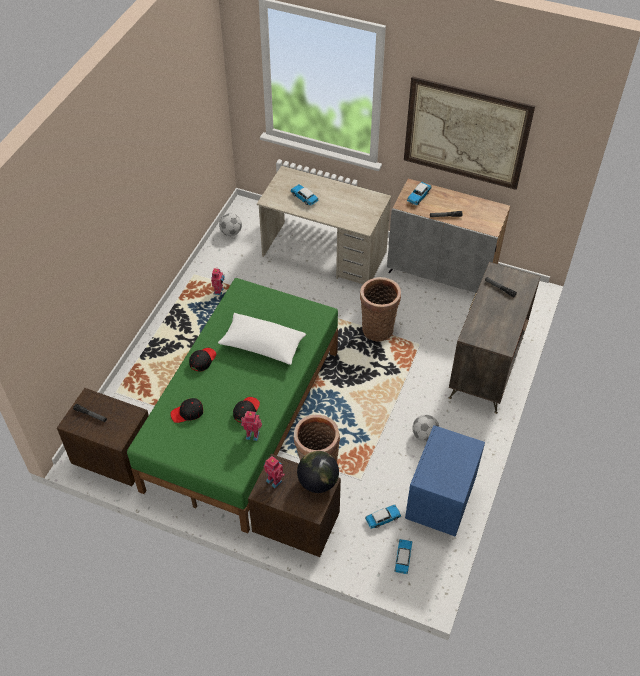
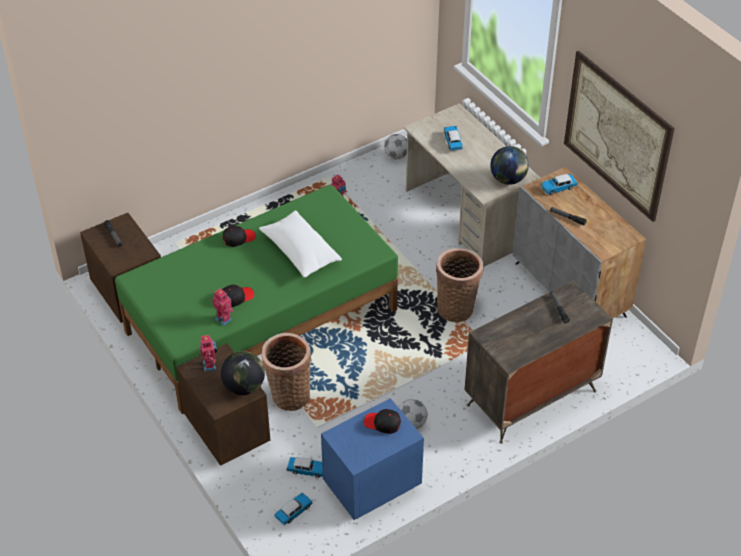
camera: 35 degrees right, 5 degrees down
black cap [170,398,203,423] -> black cap moved to [364,409,401,434]
none -> globe [490,146,529,185]

